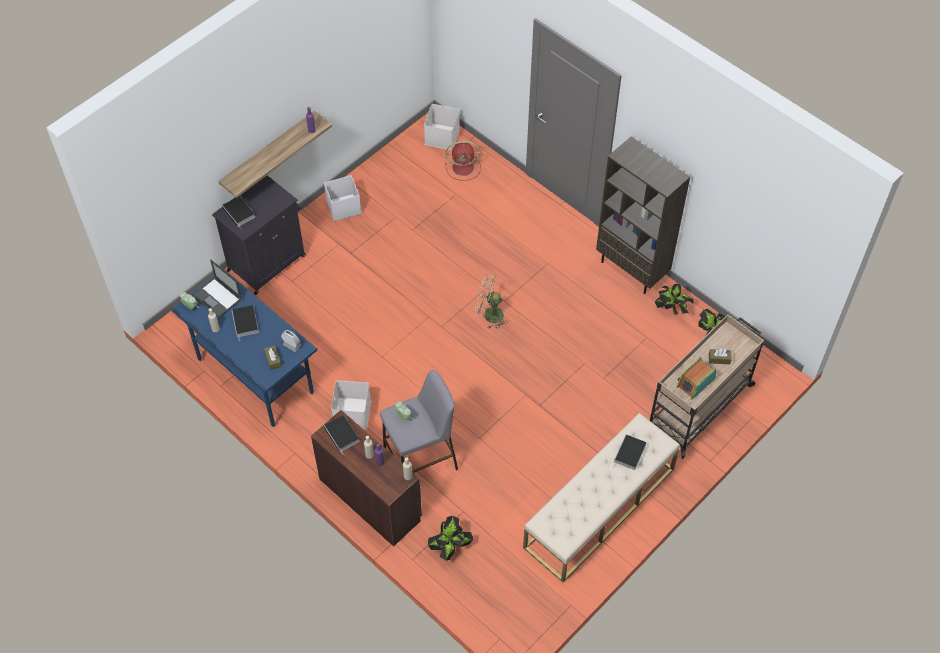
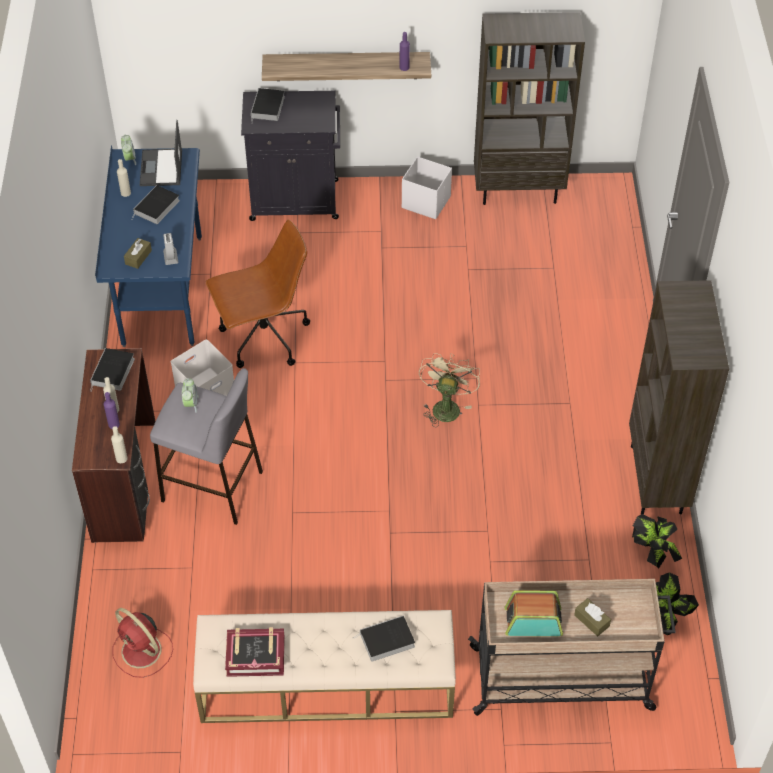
camera: 45 degrees right, 5 degrees down
white storage box [424,104,460,150] -> none
potted plant [428,516,474,561] -> none
red fan [445,141,481,180] -> red fan moved to [113,608,173,678]
beige fan [474,275,509,329] -> beige fan turned 45 degrees clockwise [419,353,480,427]
none -> brown office chair [206,220,310,368]
none -> book [225,627,285,677]
none -> brown bookcase [474,12,585,205]

